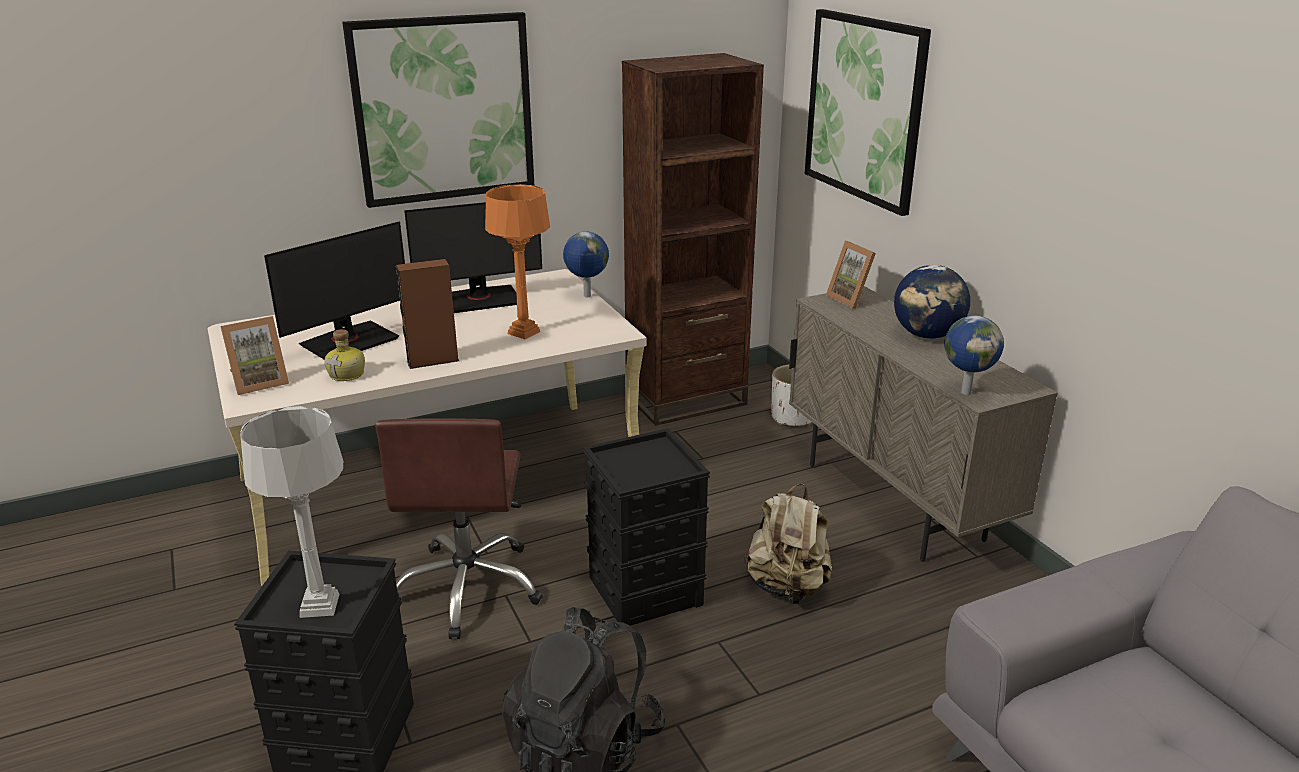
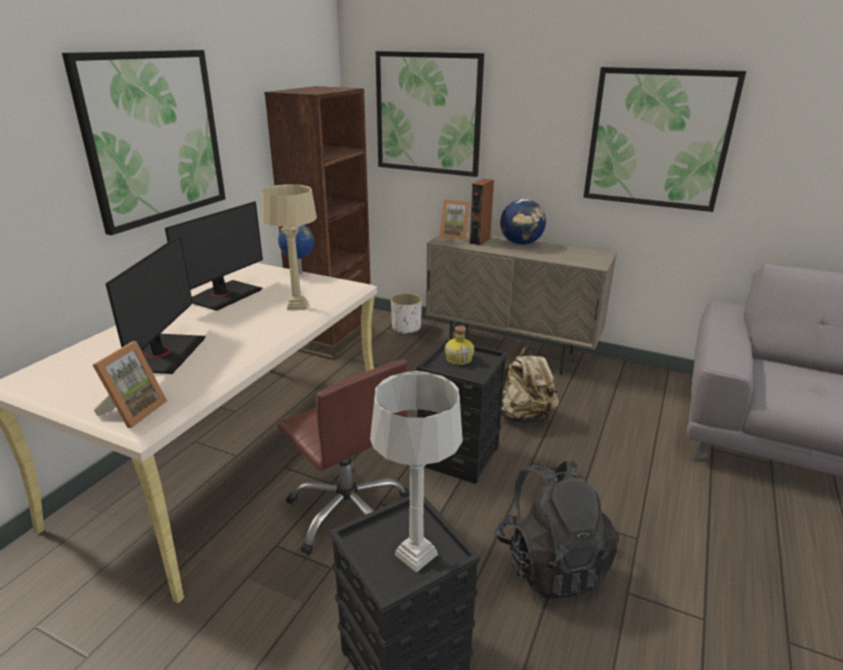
camera: 40 degrees left, 0 degrees up
bottle [324,329,365,381] -> bottle moved to [445,325,474,365]
brown speaker [396,259,459,369] -> brown speaker moved to [469,179,494,246]
orange table lamp [485,184,550,339] -> beige table lamp [262,184,317,310]
globe [944,315,1004,395] -> none
none -> picture [583,67,746,212]

